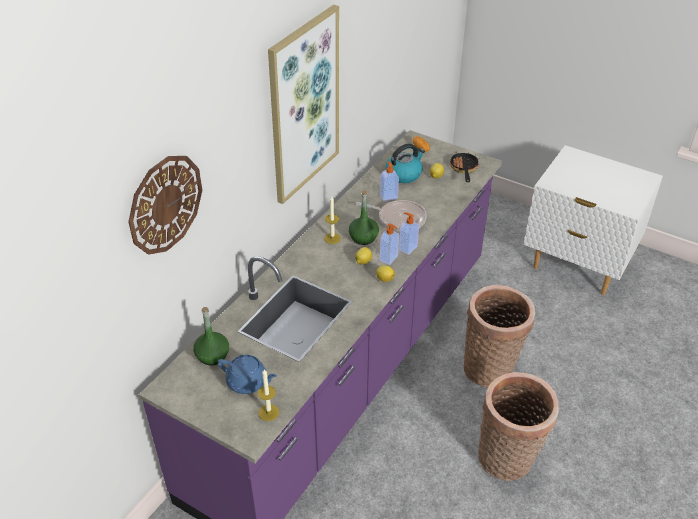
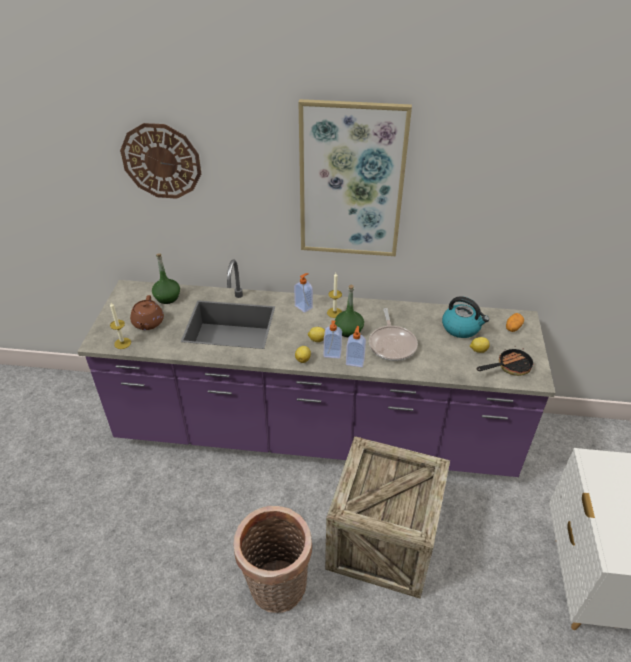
camera: 65 degrees right, 0 degrees up
blue teapot [218,355,277,394] -> brown teapot [130,295,164,330]
soap dispenser [380,161,399,201] -> soap dispenser moved to [294,273,313,313]
basket [463,285,536,387] -> crate [325,436,450,599]

